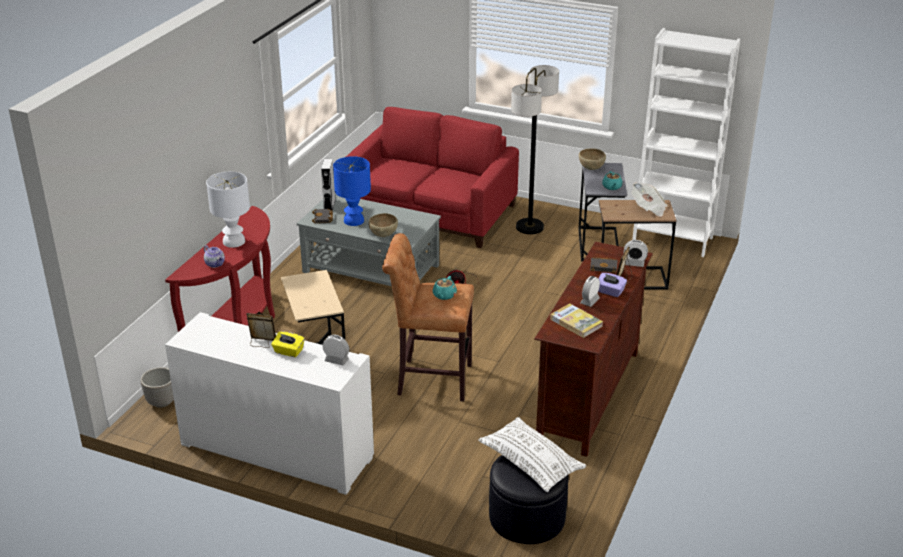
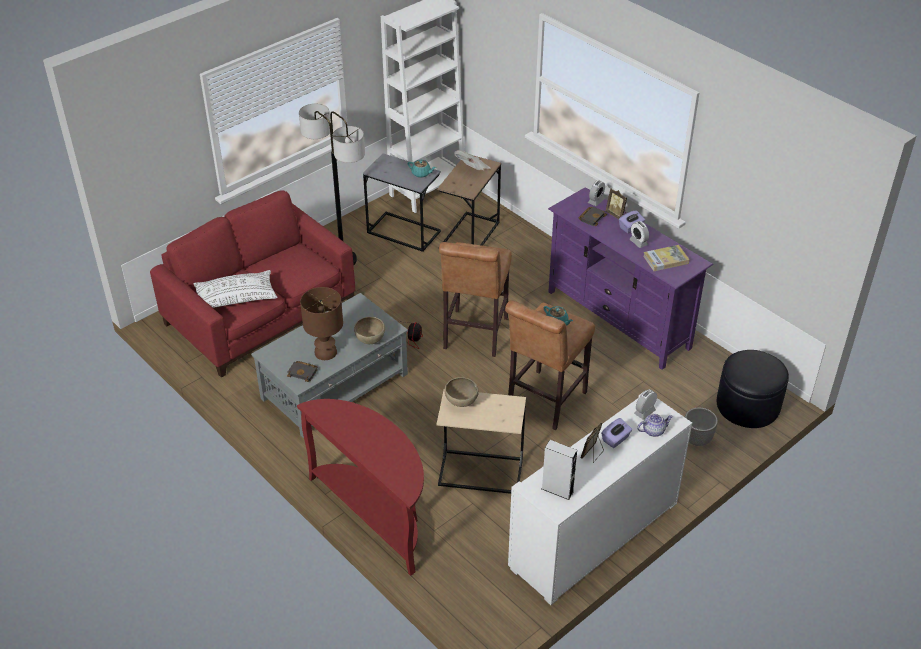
camera: 65 degrees left, 10 degrees up
planter [140,367,174,408] -> planter moved to [685,408,718,446]
teapot [204,245,225,268] -> teapot moved to [637,414,673,437]
white table lamp [206,172,250,248] -> none
yellow tissue box [271,332,305,357] -> purple tissue box [601,418,632,448]
grey speaker [321,159,335,211] -> grey speaker moved to [542,440,577,500]
blue table lamp [333,156,371,226] -> brown table lamp [300,287,343,360]
white pillow [478,417,586,492] -> white pillow moved to [193,270,278,308]
brown tv stand [534,242,653,457] -> purple tv stand [548,187,713,370]
brown bowl [579,148,606,170] -> brown bowl moved to [444,377,479,407]
none -> brown stool [439,242,512,357]

